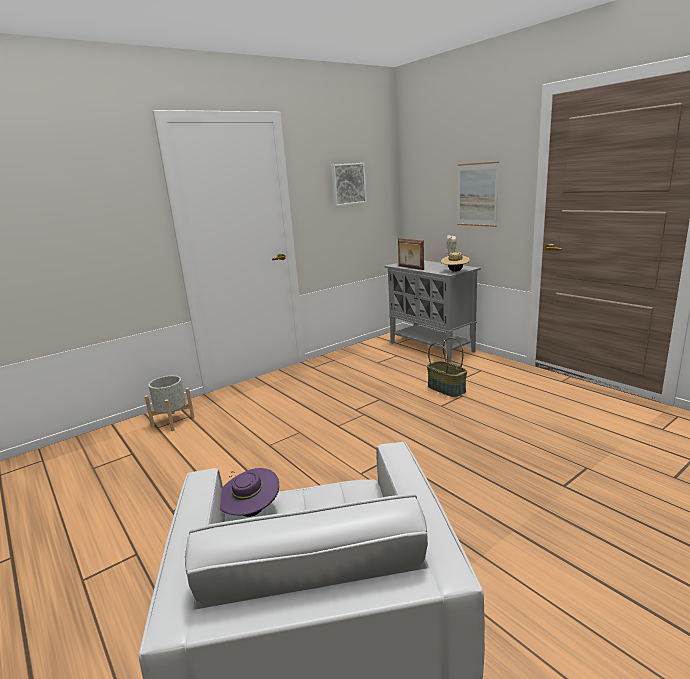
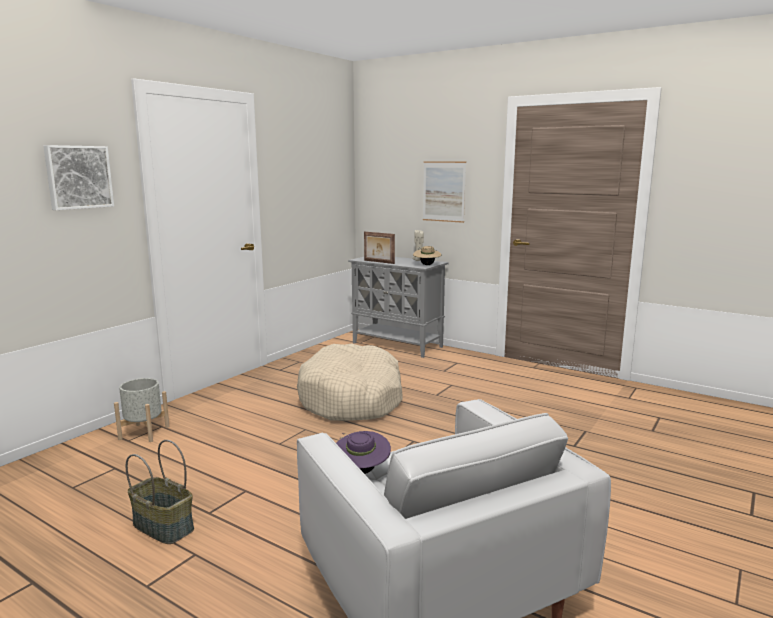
camera: 20 degrees left, 5 degrees down
picture [331,163,367,206] -> picture moved to [43,145,114,210]
basket [427,337,467,397] -> basket moved to [126,440,194,544]
none -> beige dog bed [297,344,402,421]

